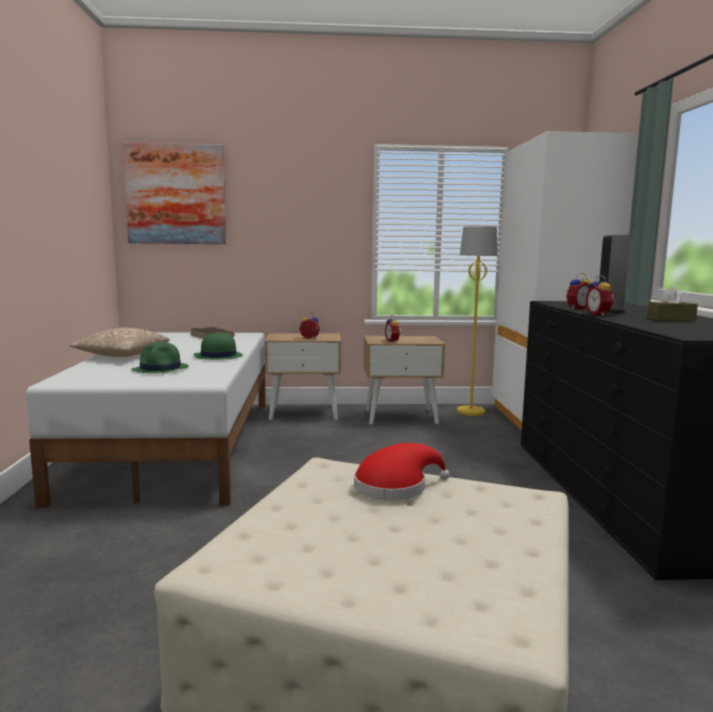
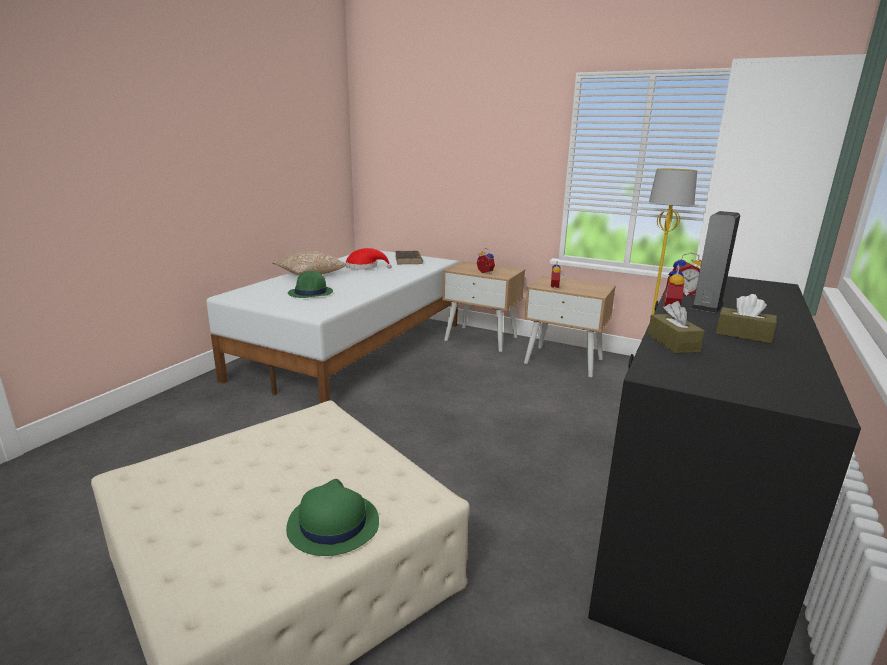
camera: 30 degrees right, 10 degrees up
picture [122,142,226,244] -> none
green hat [194,332,243,360] -> green hat moved to [286,479,379,556]
red hat [354,443,450,500] -> red hat moved to [345,248,392,269]
none -> brown tissue box [648,301,705,354]

